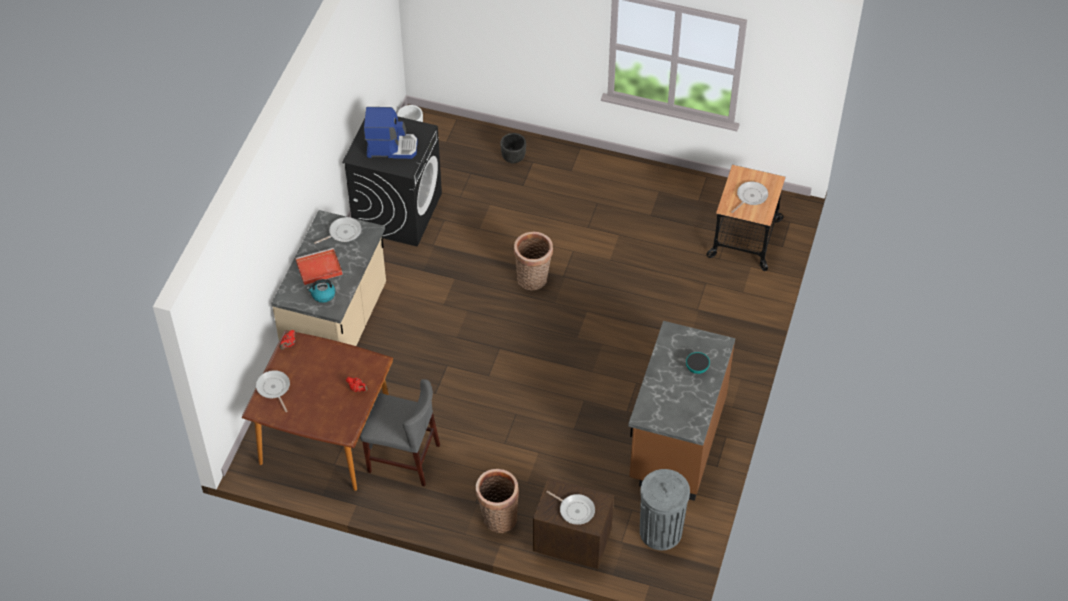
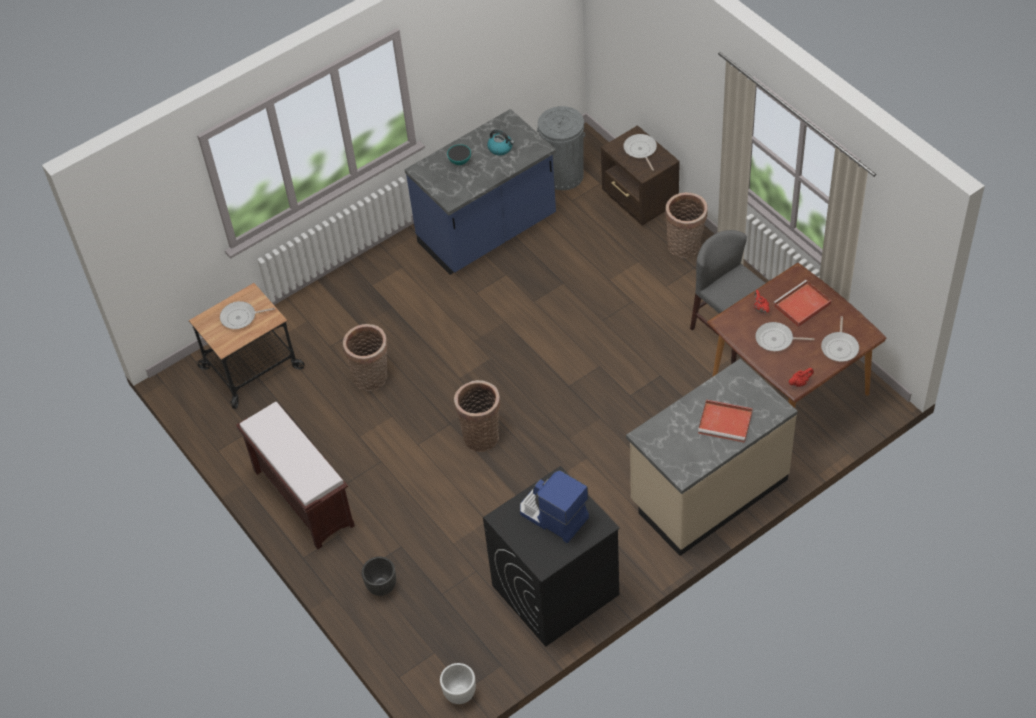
camera: 140 degrees left, 0 degrees up
kettle [306,279,335,303] -> kettle moved to [487,130,514,155]
frying pan [314,217,361,244] -> frying pan moved to [755,322,814,351]
brown counter [628,321,735,501] -> blue counter [405,109,556,275]
none -> brown bench [236,402,355,549]
none -> basket [343,324,388,391]
none -> red tray [773,280,831,327]

